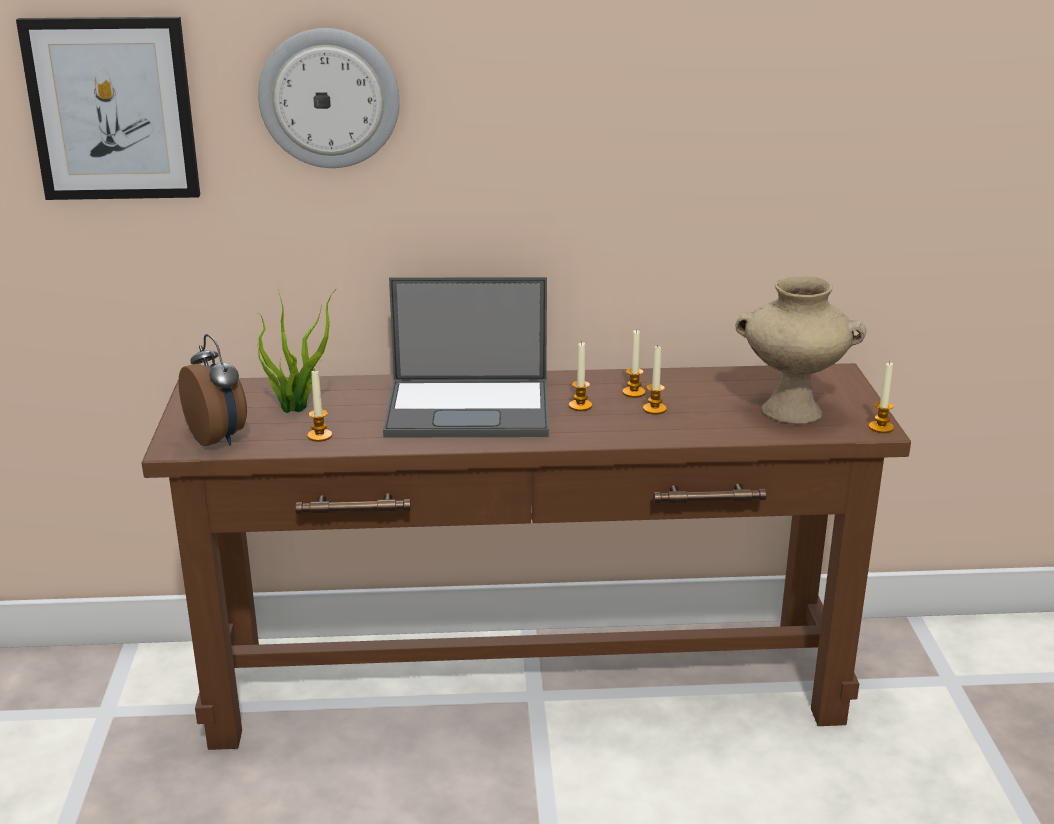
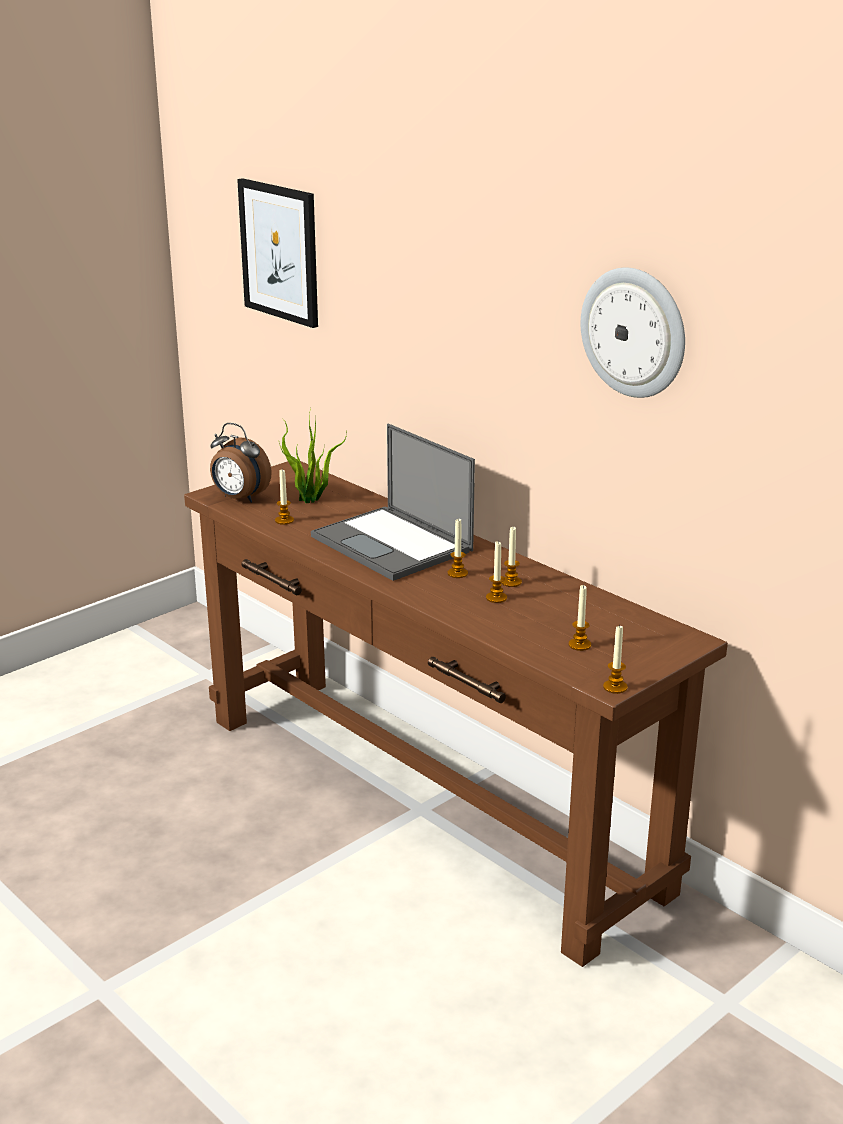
camera: 50 degrees right, 0 degrees up
alarm clock [178,334,247,446] -> alarm clock turned 105 degrees clockwise [210,423,272,503]
wall clock [258,28,400,168] -> wall clock moved to [581,267,685,398]
beige vase [735,276,867,424] -> candle [569,585,591,651]

